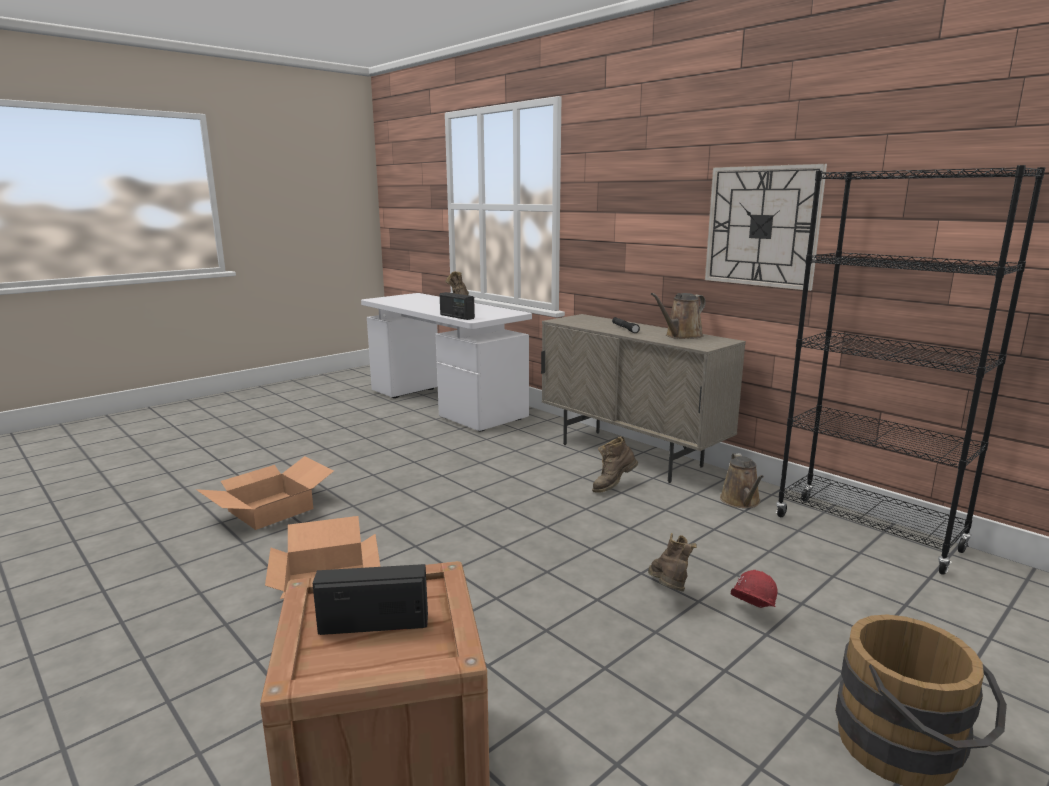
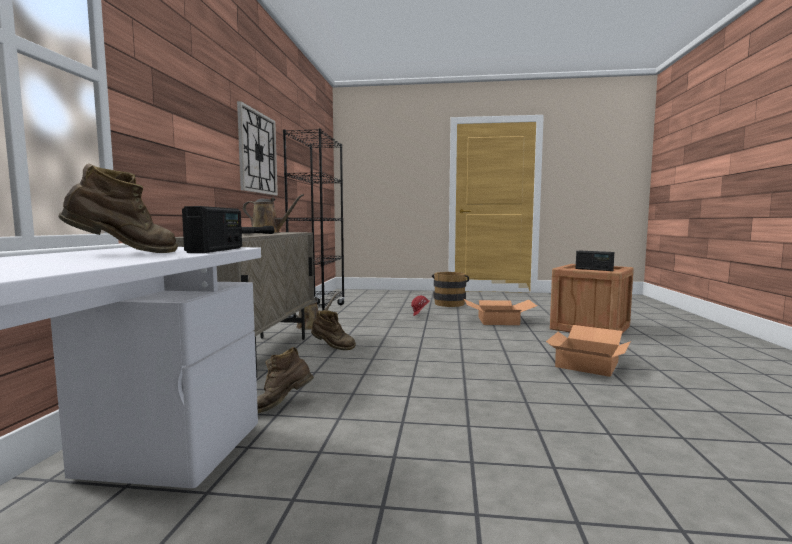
camera: 130 degrees left, 10 degrees down
cardboard box [196,456,334,530] -> cardboard box moved to [464,299,537,325]
brown boot [648,533,697,592] -> brown boot moved to [257,347,314,413]

